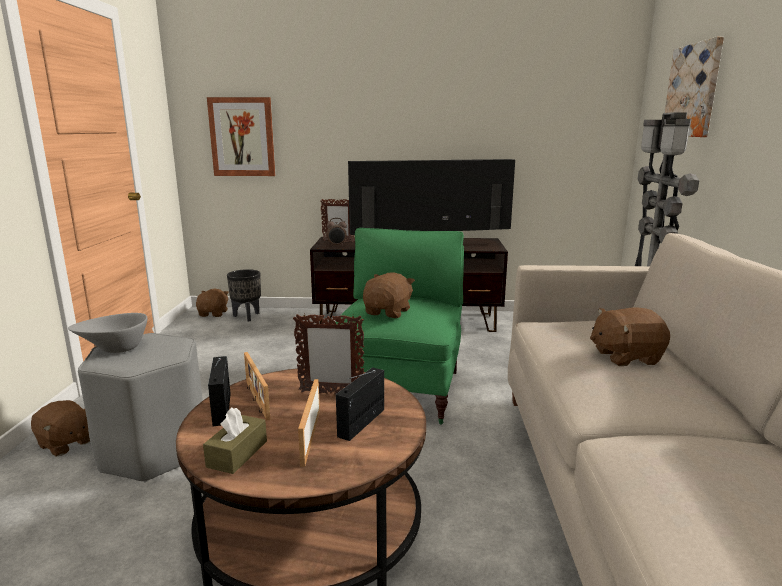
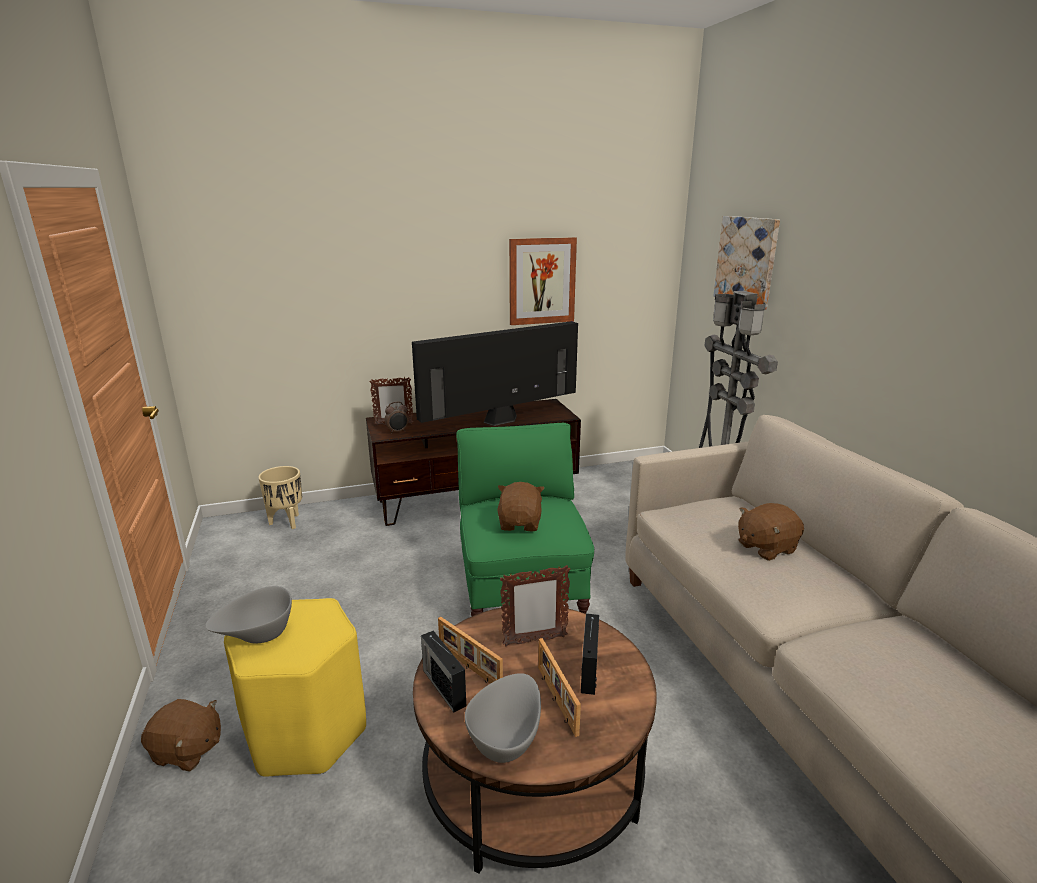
camera: 20 degrees left, 5 degrees up
grey stool [78,333,203,482] -> yellow stool [224,598,366,777]
brown plush toy [196,289,229,317] -> none
brown tissue box [203,408,267,474] -> grey bowl [465,673,541,763]
picture [207,97,276,176] -> picture moved to [509,237,577,325]
black planter [227,269,261,321] -> beige planter [258,466,302,529]

